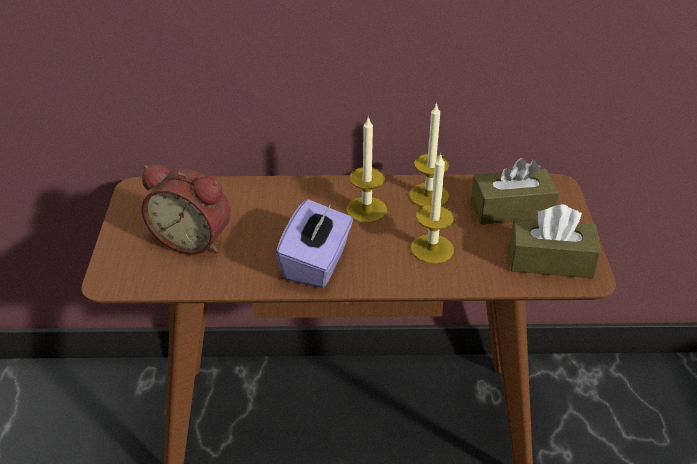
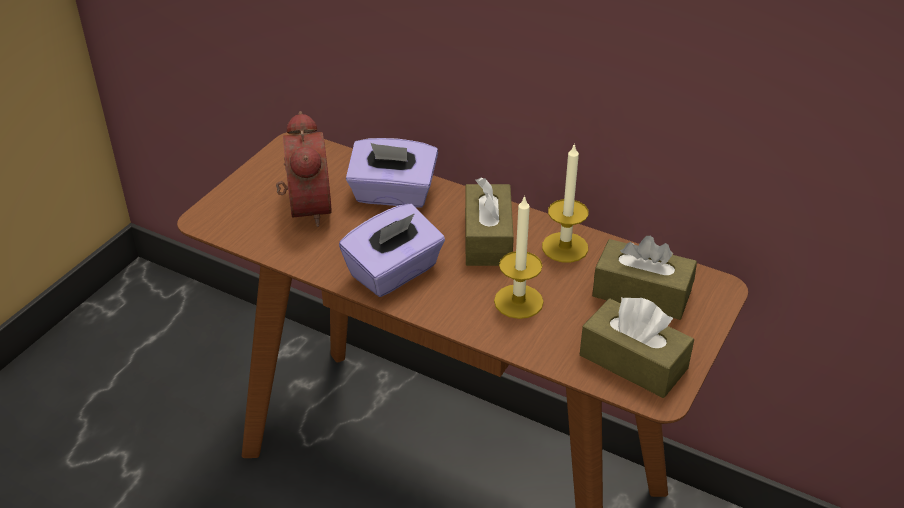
camera: 30 degrees right, 0 degrees up
alarm clock [142,164,231,255] -> alarm clock turned 150 degrees counterclockwise [276,111,332,227]
candle [346,116,387,223] -> brown tissue box [465,177,514,266]
none -> purple tissue box [346,138,438,208]

